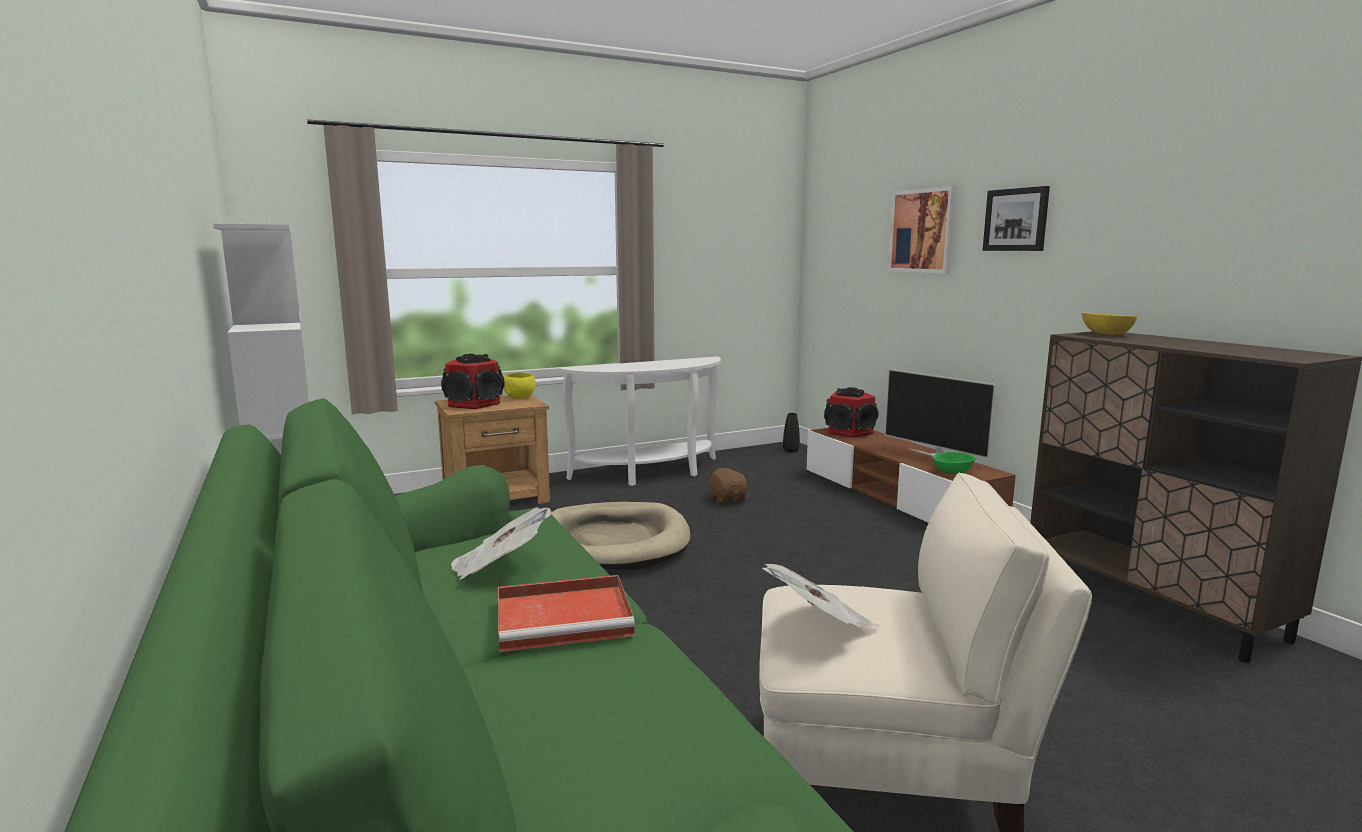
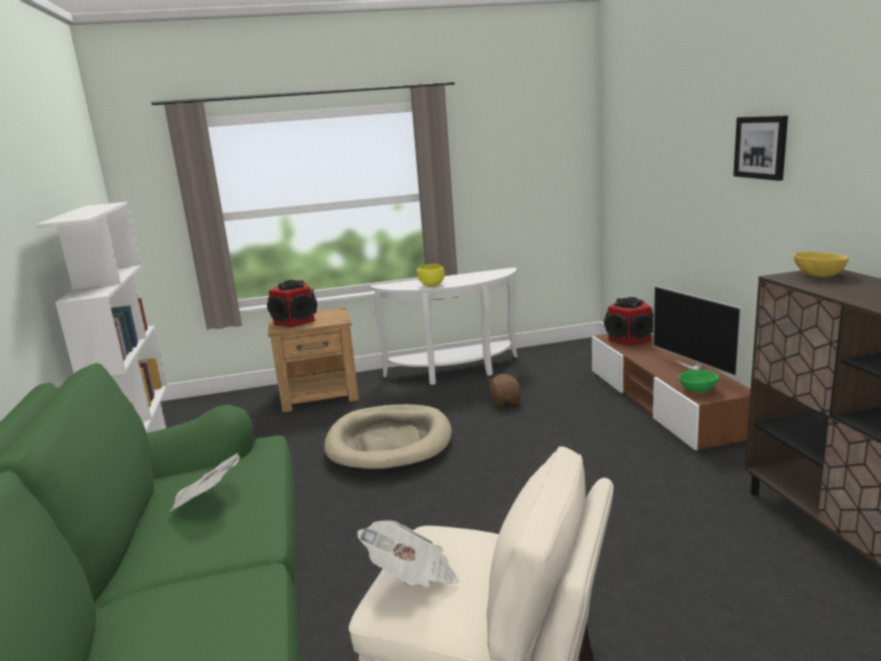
camera: 15 degrees right, 5 degrees up
red tray [498,575,635,652] -> none
yellow bowl [503,372,536,399] -> yellow bowl moved to [416,264,445,287]
black vase [783,413,800,452] -> none
picture [888,186,956,273] -> none

